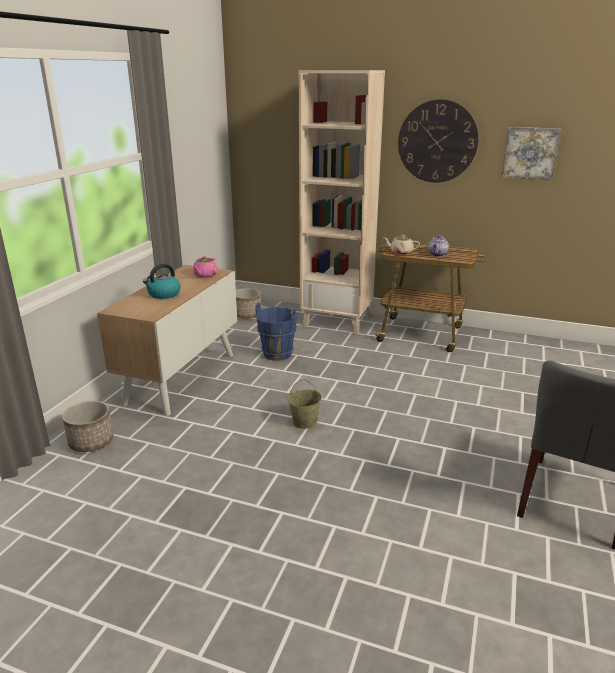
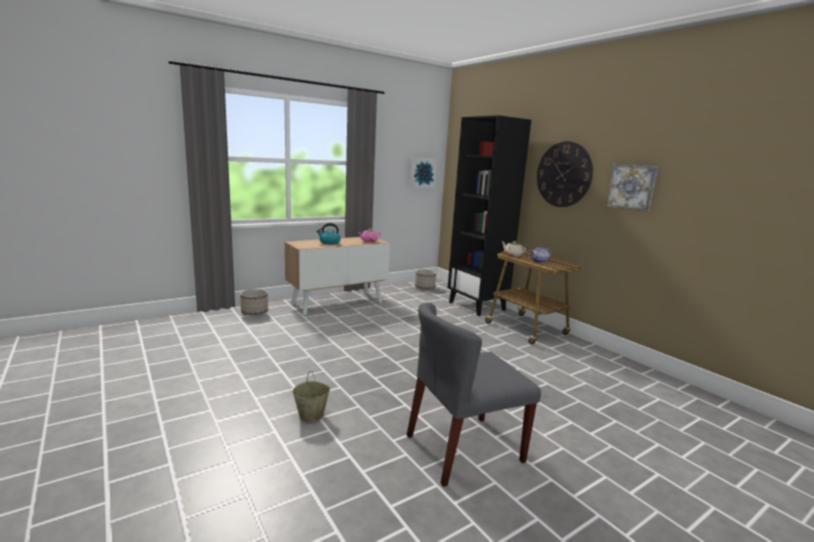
camera: 35 degrees right, 10 degrees down
blue bucket [255,303,298,361] -> none
beige bucket [287,379,322,429] -> beige bucket moved to [293,371,330,422]
beige bookcase [299,70,385,335] -> black bookcase [448,115,531,316]
none -> picture [410,157,437,188]

